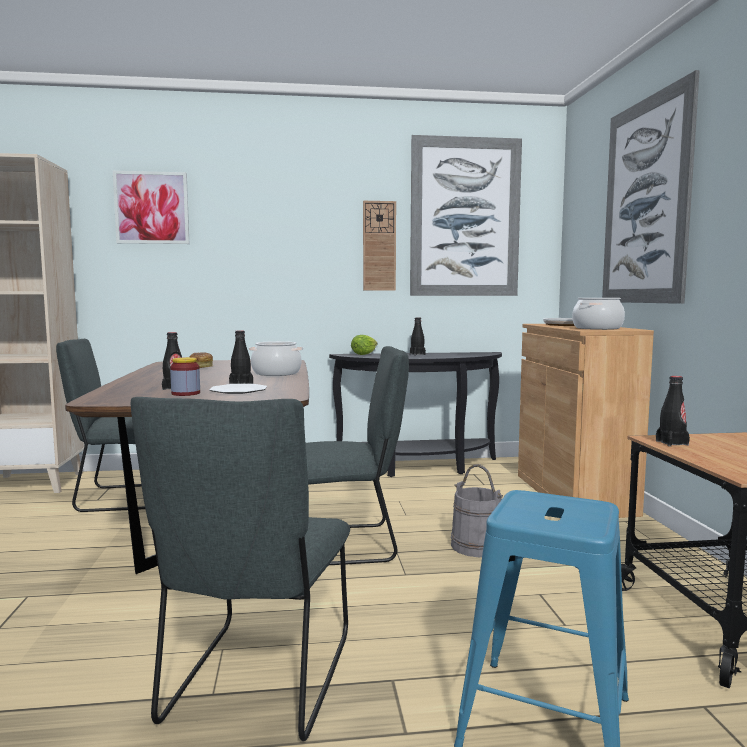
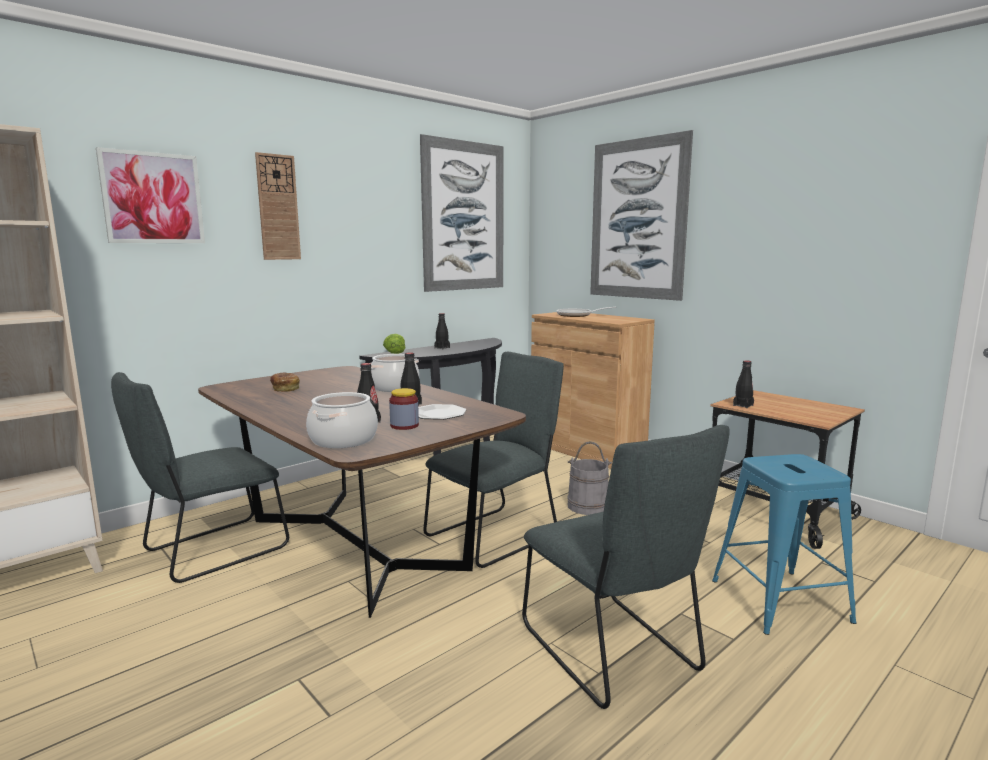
camera: 35 degrees left, 5 degrees up
wall clock [363,201,396,291] -> wall clock moved to [255,152,301,260]
cooking pot [572,298,625,330] -> cooking pot moved to [306,392,378,448]

